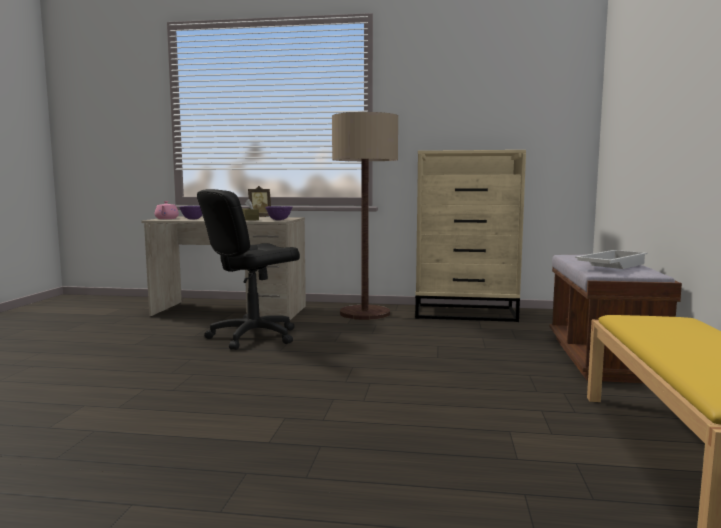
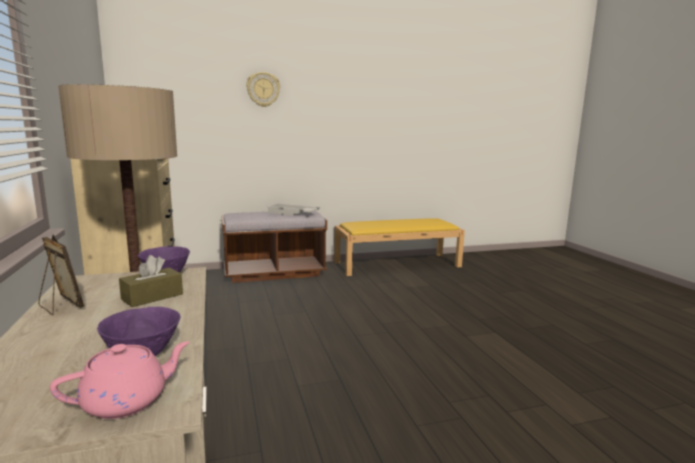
camera: 115 degrees left, 5 degrees up
black office chair [197,189,300,350] -> none
none -> wall clock [246,72,280,107]

